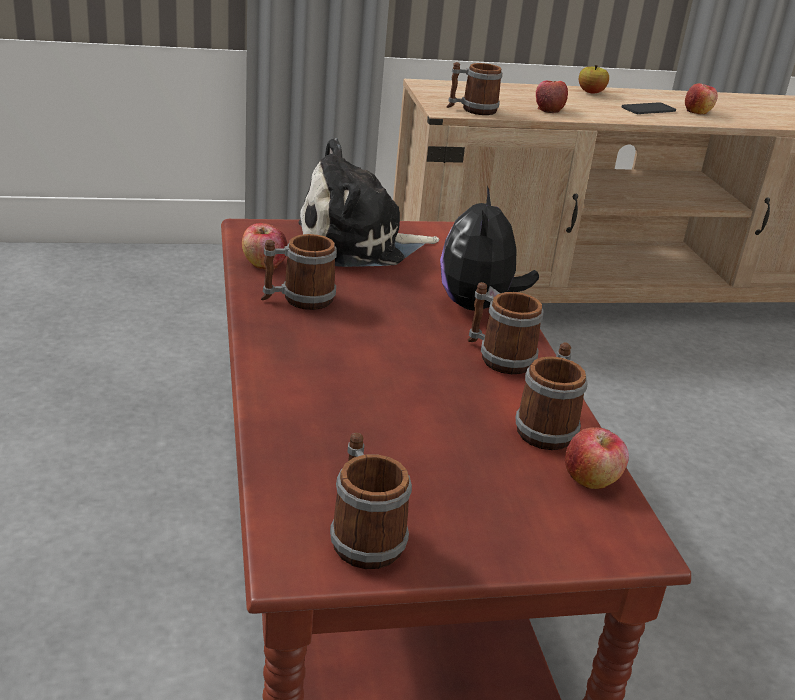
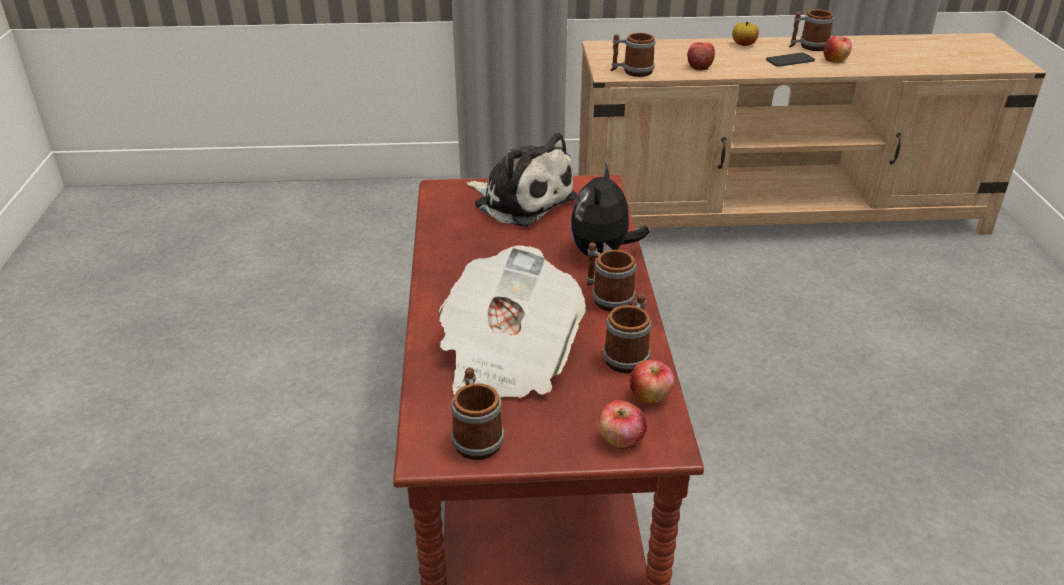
camera: 10 degrees right, 5 degrees up
apple [242,223,287,269] -> apple moved to [599,400,647,450]
mug [261,234,337,310] -> mug moved to [789,10,834,51]
plush toy [298,138,439,267] -> plush toy turned 135 degrees counterclockwise [466,133,577,227]
none -> newspaper [438,245,586,398]

